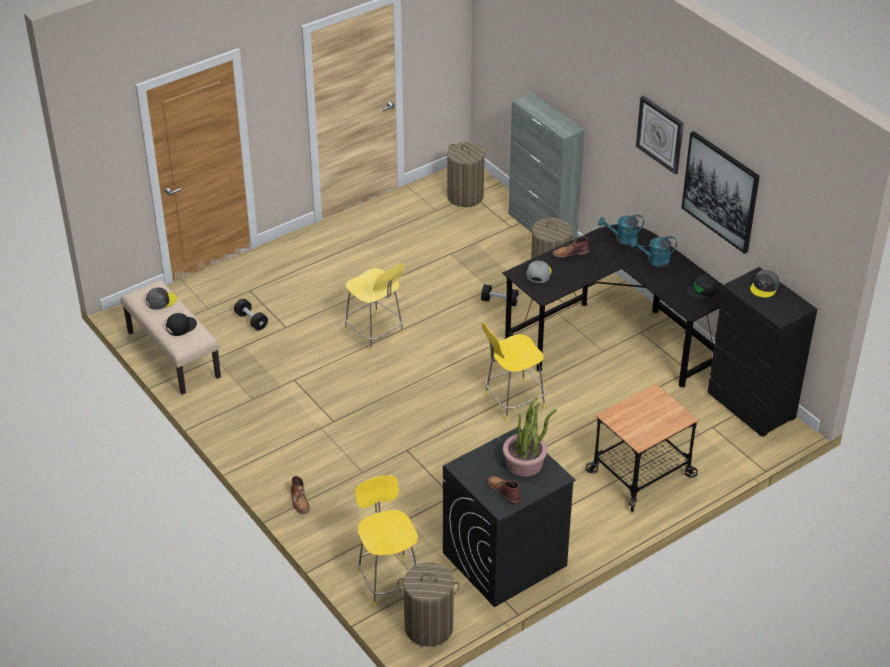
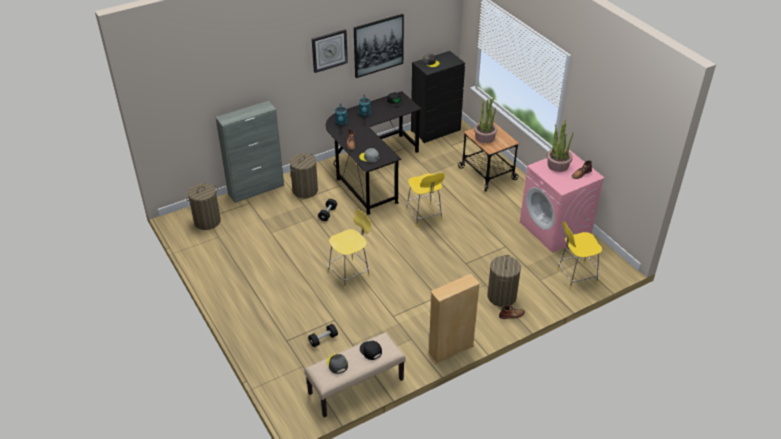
camera: 85 degrees left, 0 degrees up
laundry basket [397,562,460,646] -> laundry basket moved to [487,255,521,307]
black washing machine [443,427,576,607] -> pink washing machine [520,150,605,253]
none -> beige bookcase [427,274,480,364]
none -> potted plant [474,96,497,143]

